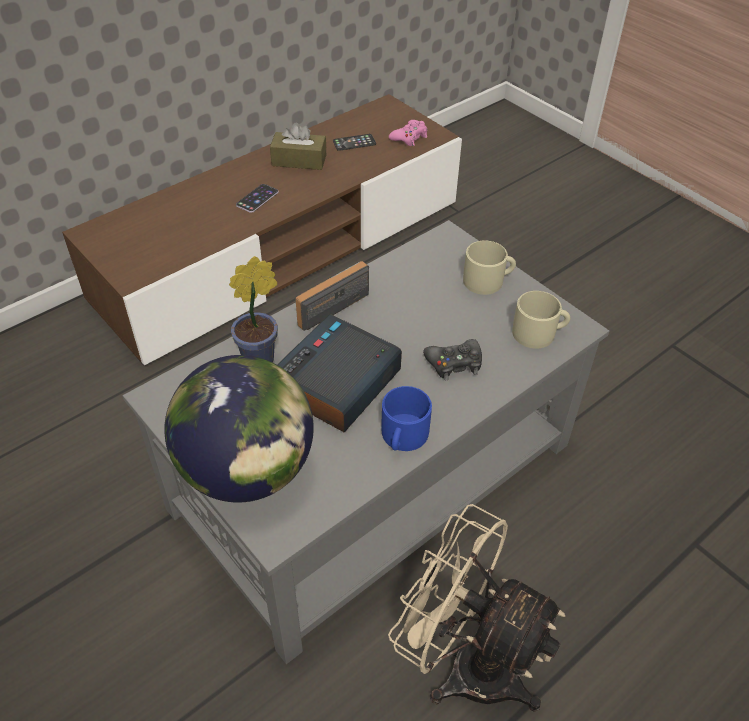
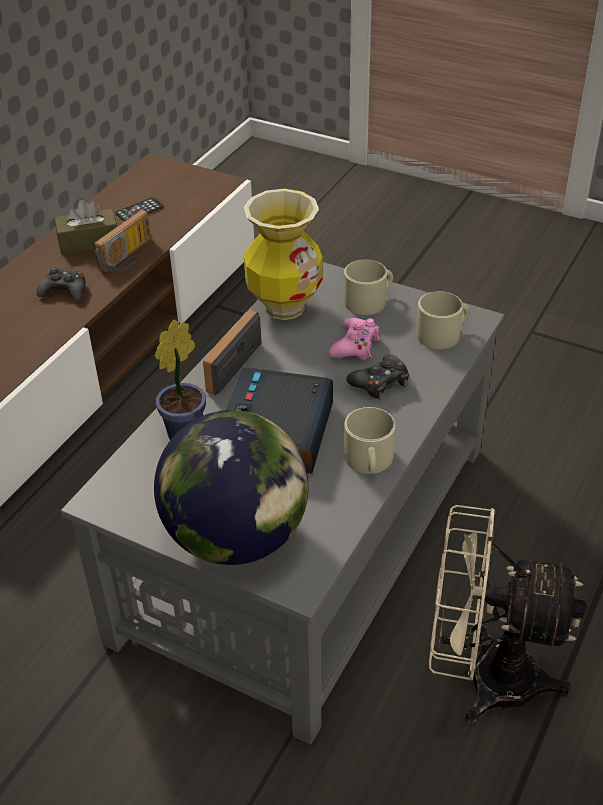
camera: 20 degrees left, 5 degrees down
phone [236,184,279,213] -> black game controller [36,267,86,301]
blue mug [381,386,432,451] -> beige mug [344,407,395,474]
pink game controller [389,120,428,146] -> pink game controller moved to [329,318,380,360]
none -> radio [94,210,151,272]
none -> vase [244,189,323,320]

